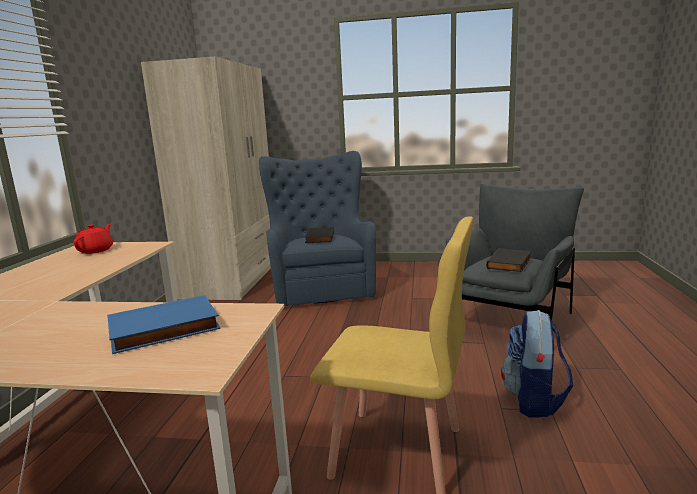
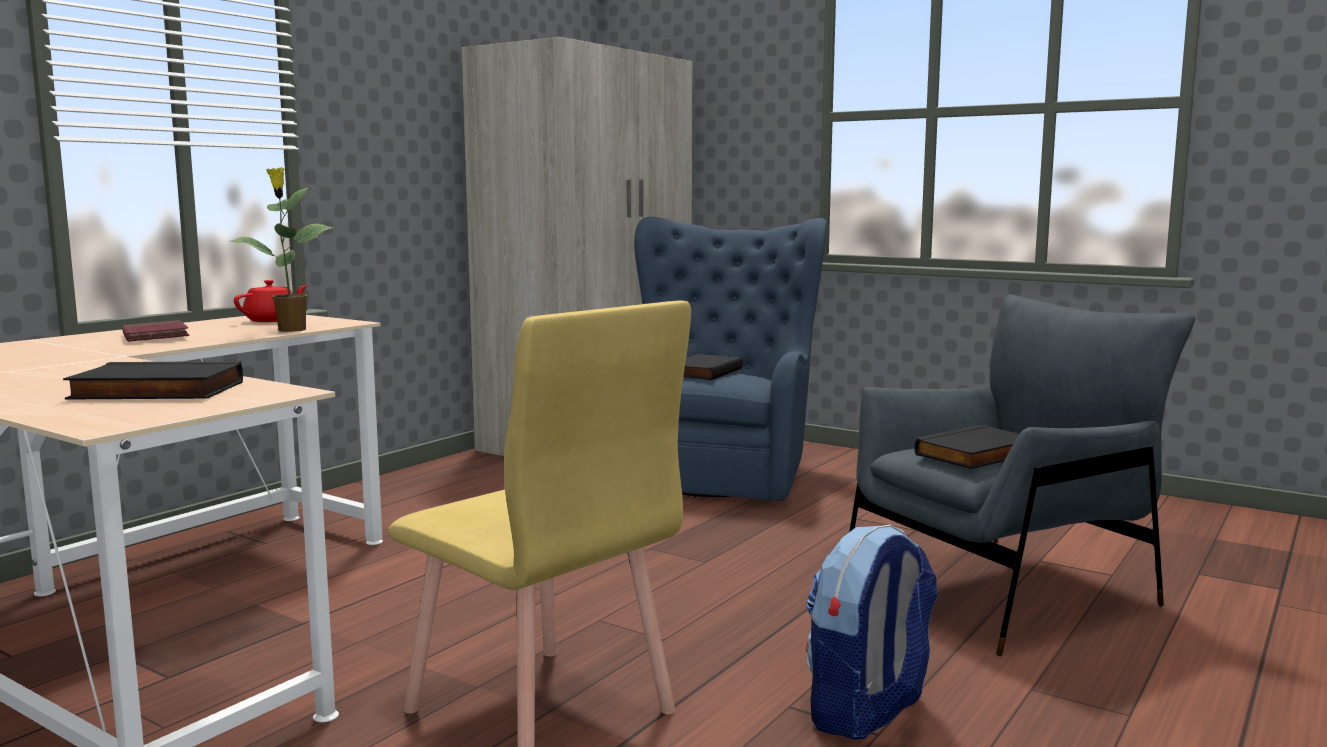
camera: 25 degrees right, 5 degrees down
blue book [107,295,220,354] -> black book [63,361,243,400]
none -> red book [122,320,189,342]
none -> potted plant [230,167,334,332]

